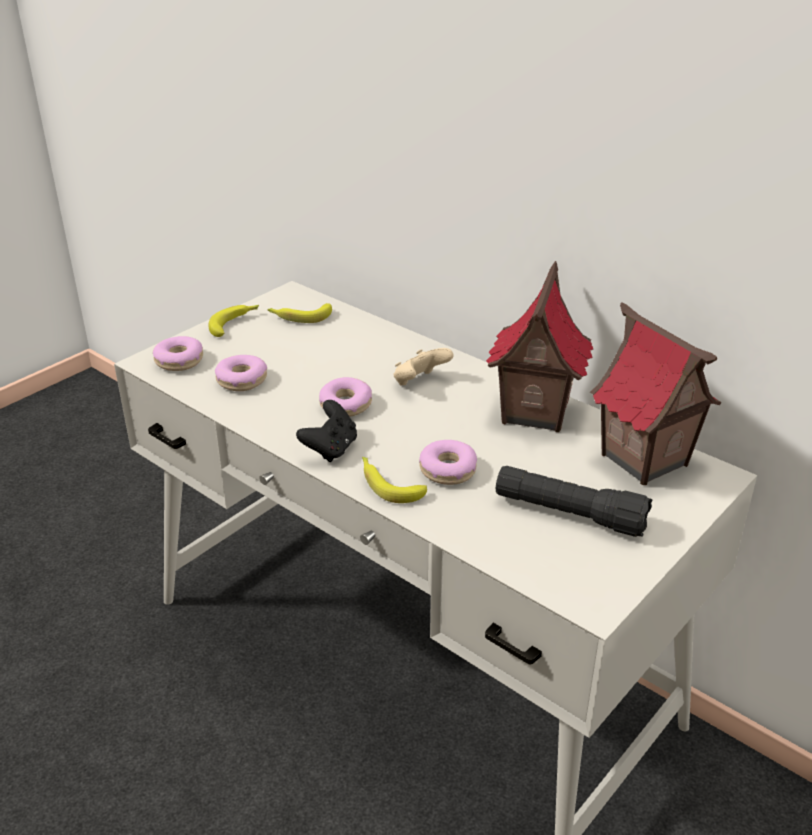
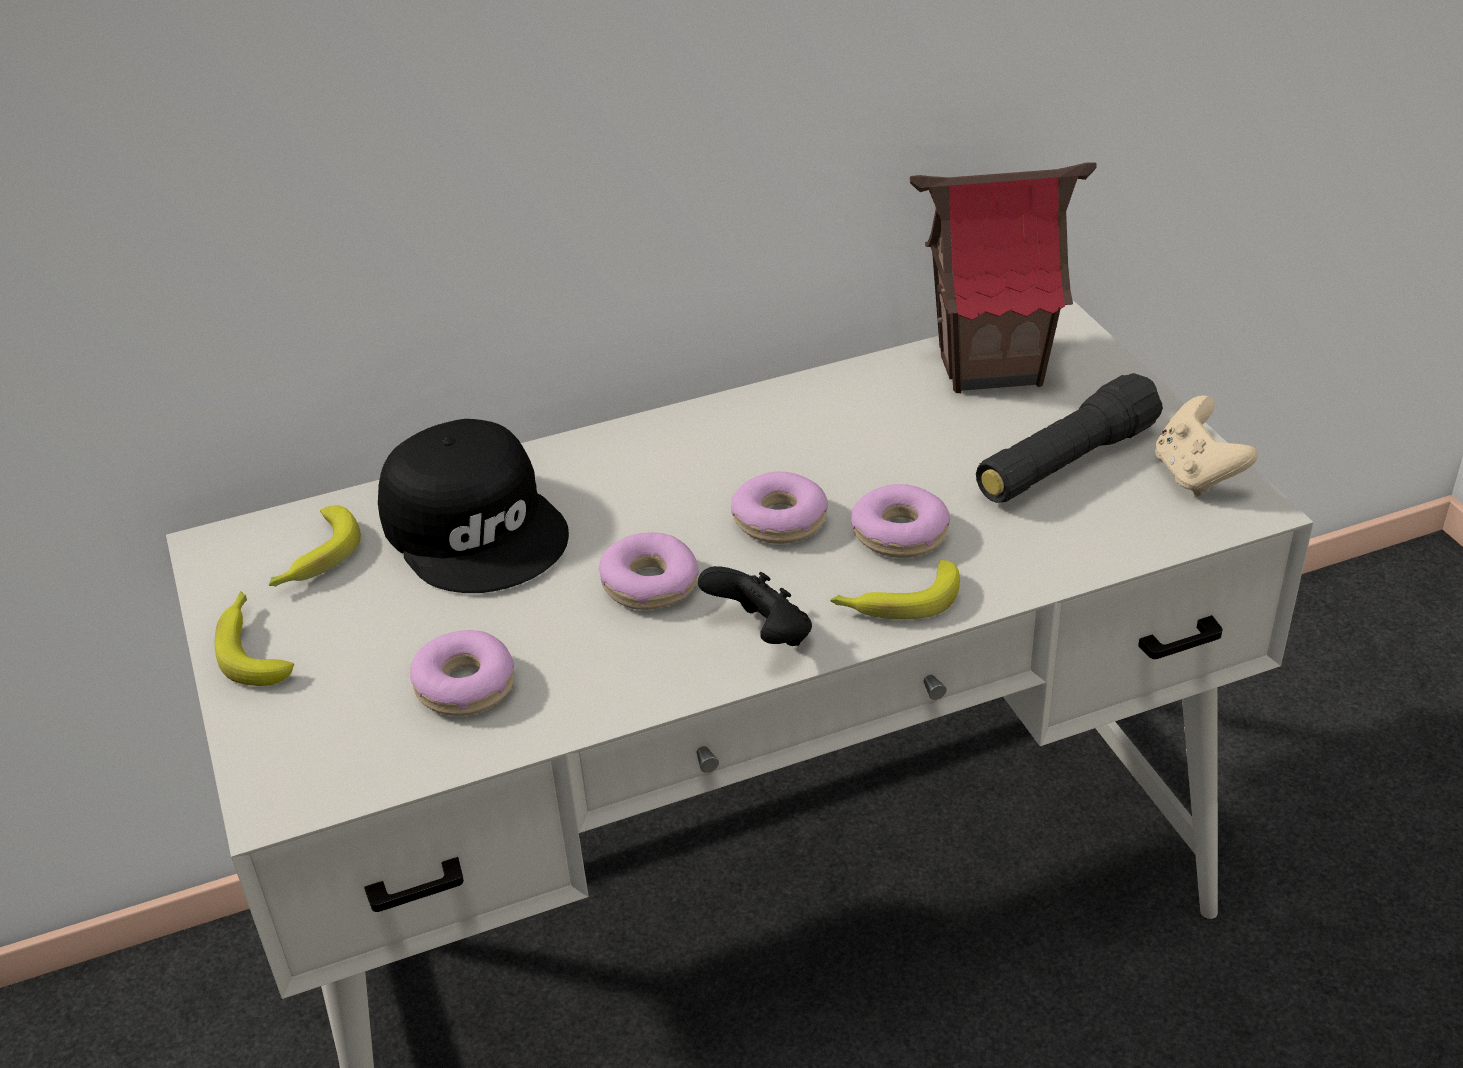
camera: 60 degrees left, 5 degrees up
donut [153,336,203,371] -> donut moved to [731,472,828,544]
beige game controller [393,348,454,386] -> beige game controller moved to [1155,395,1258,497]
toy house [486,261,593,432] -> none
none -> black cap [378,419,569,593]

